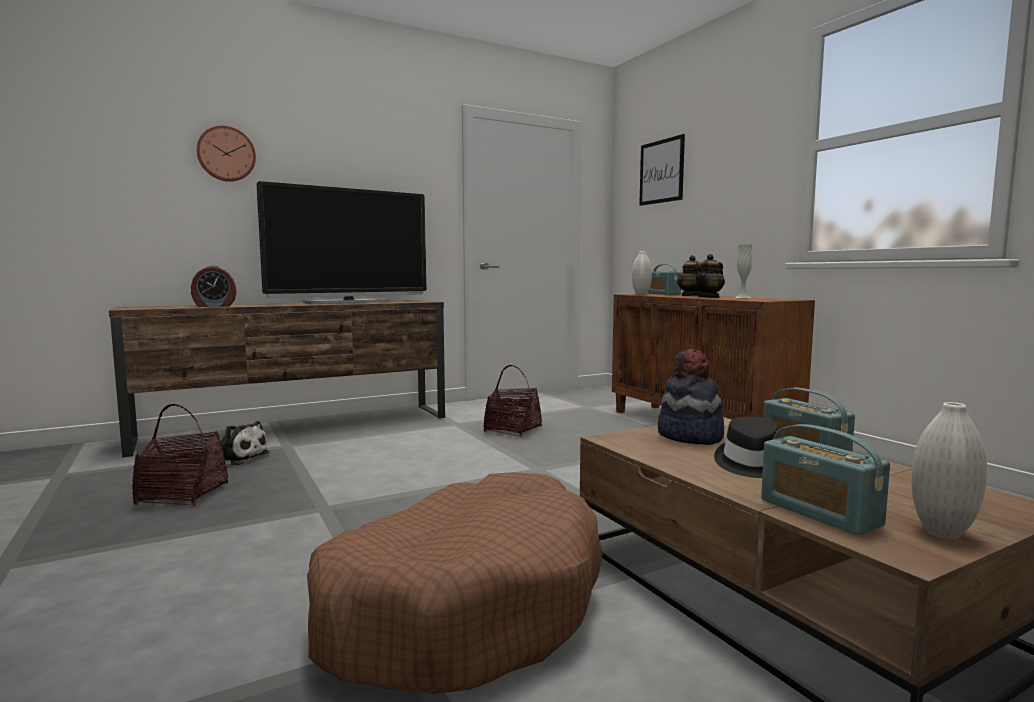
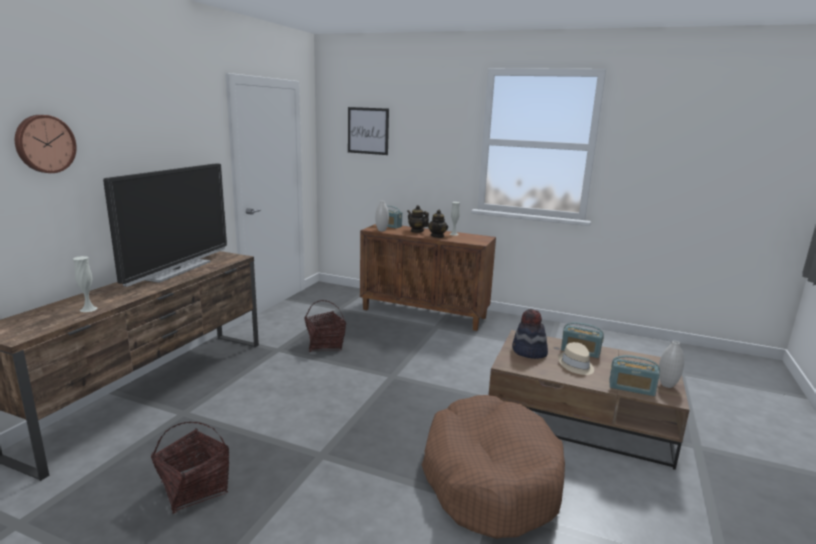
camera: 40 degrees left, 10 degrees up
alarm clock [191,265,237,307] -> white vase [73,256,98,312]
plush toy [217,421,270,466] -> none
black hat [714,417,779,478] -> beige hat [558,342,594,375]

